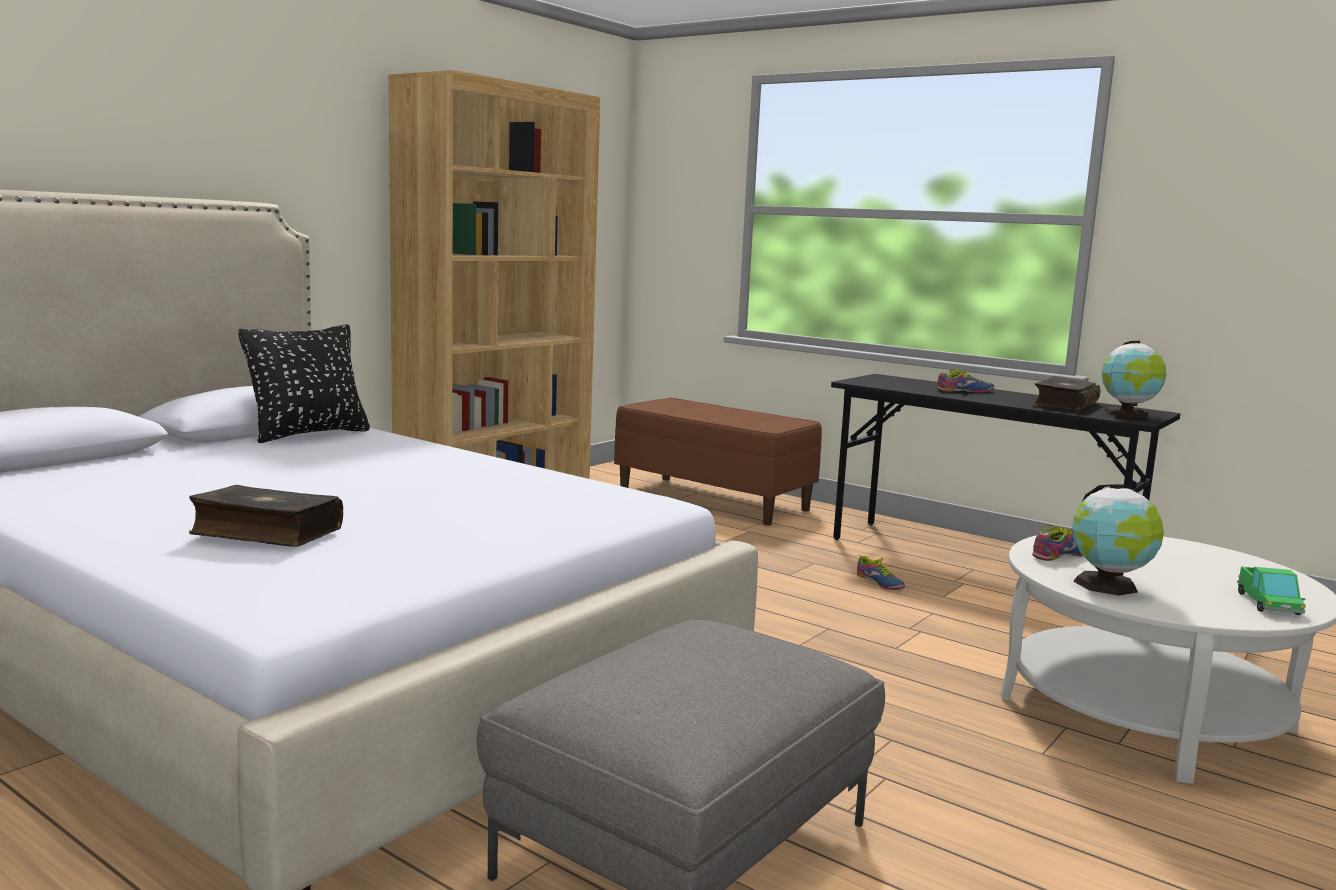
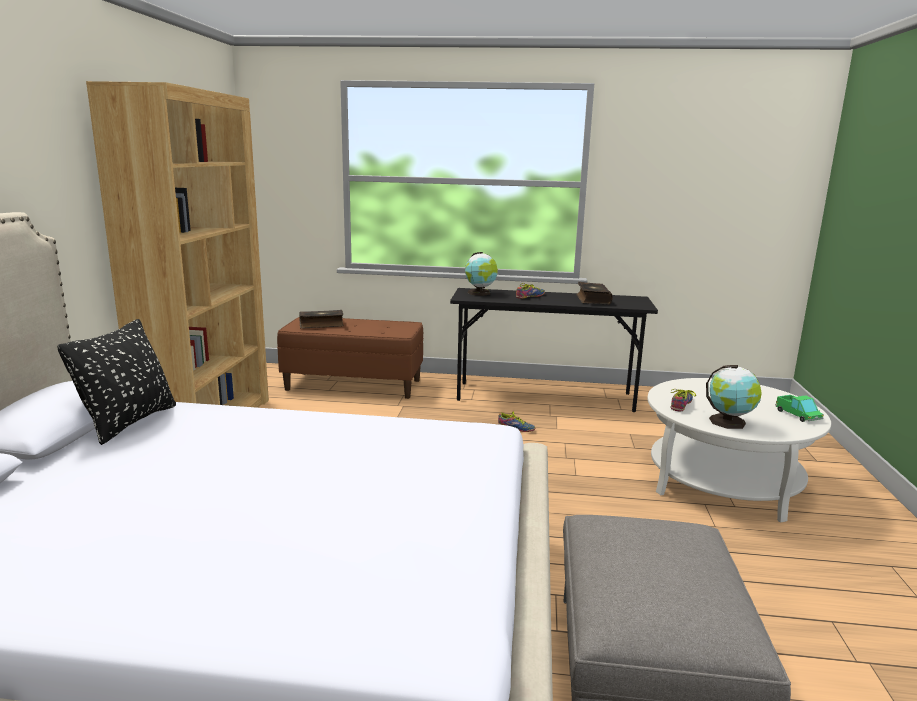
camera: 30 degrees left, 5 degrees up
book [189,485,343,547] -> book moved to [299,310,344,329]
globe [1102,341,1167,418] -> globe moved to [465,252,498,296]

